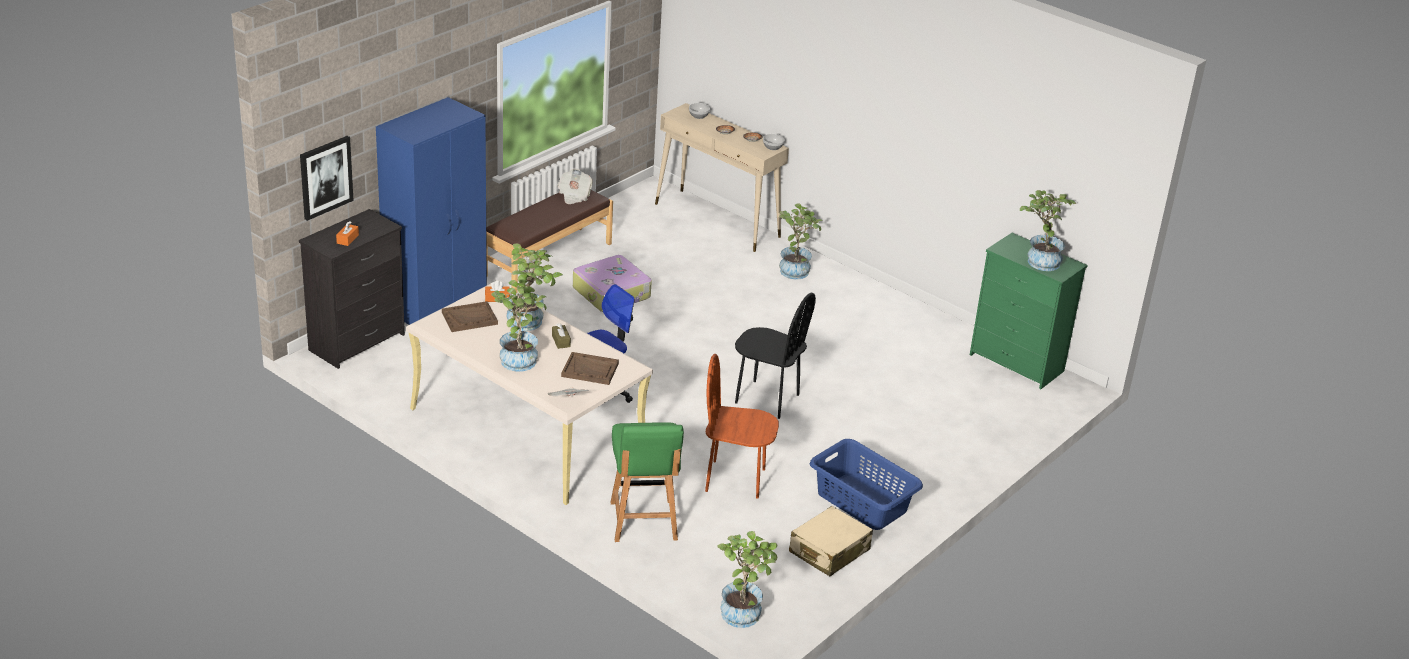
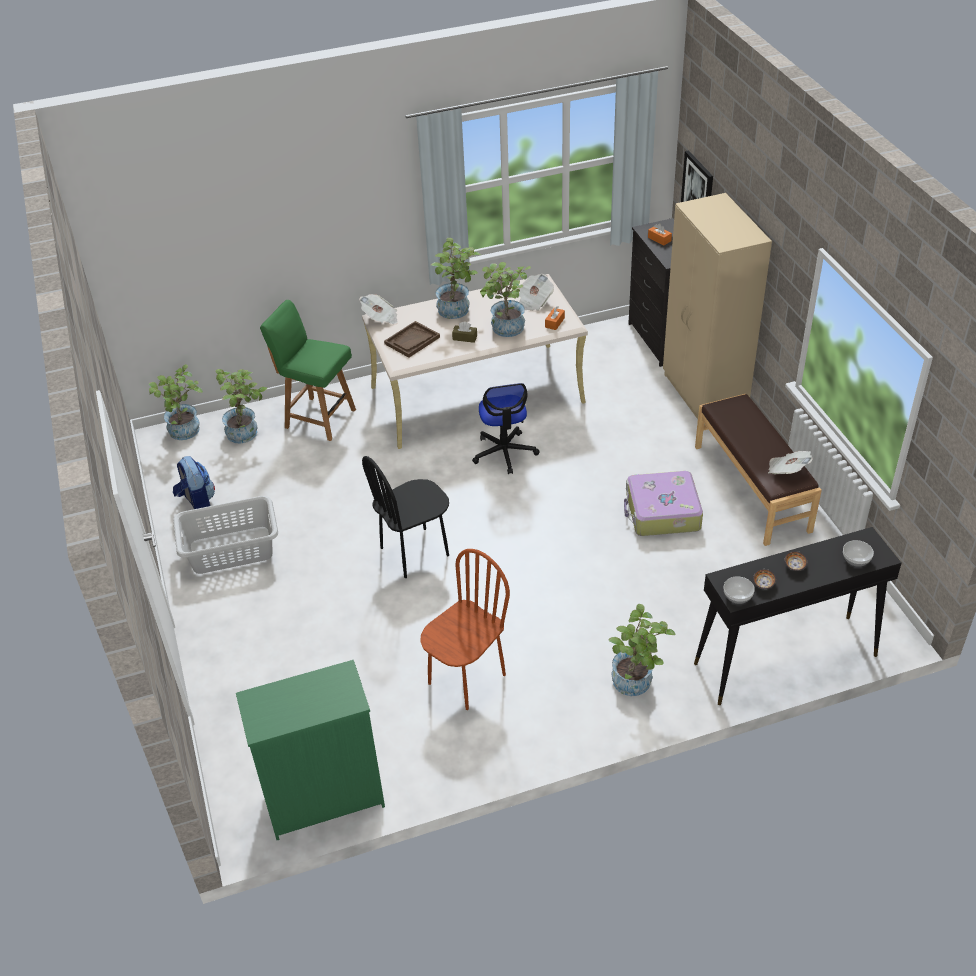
camera: 125 degrees right, 10 degrees up
blue wardrobe [376,97,487,325] -> beige wardrobe [663,193,772,425]
brown tray [442,301,498,332] -> newspaper [519,274,554,311]
beige console table [655,103,789,252] -> black console table [694,527,902,705]
brown chair [705,354,779,499] -> brown chair moved to [420,549,510,710]
beige suitcase [789,506,873,576] -> backpack [173,456,215,509]
blue laundry basket [810,439,923,530] -> grey laundry basket [173,496,278,574]
potted plant [1020,190,1076,271] -> potted plant moved to [215,369,267,443]

